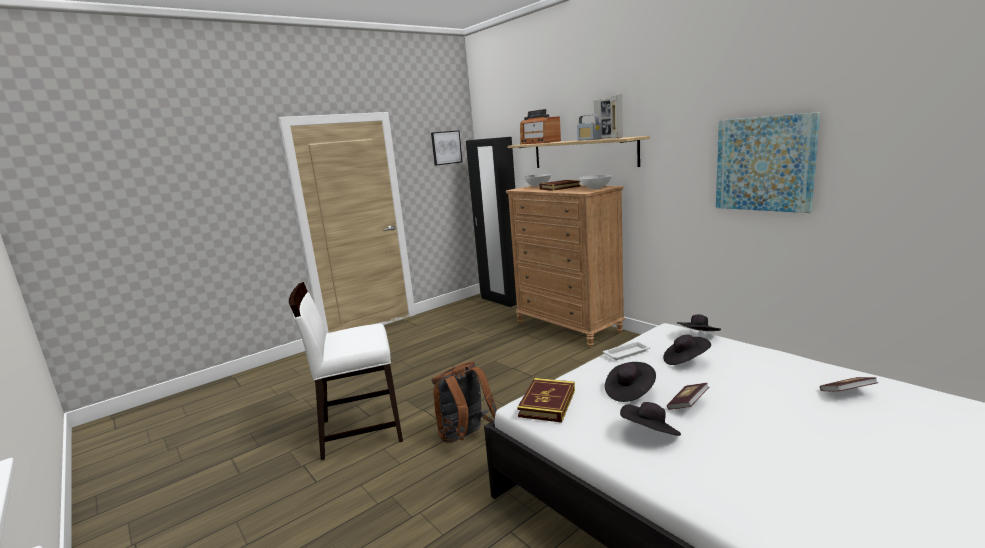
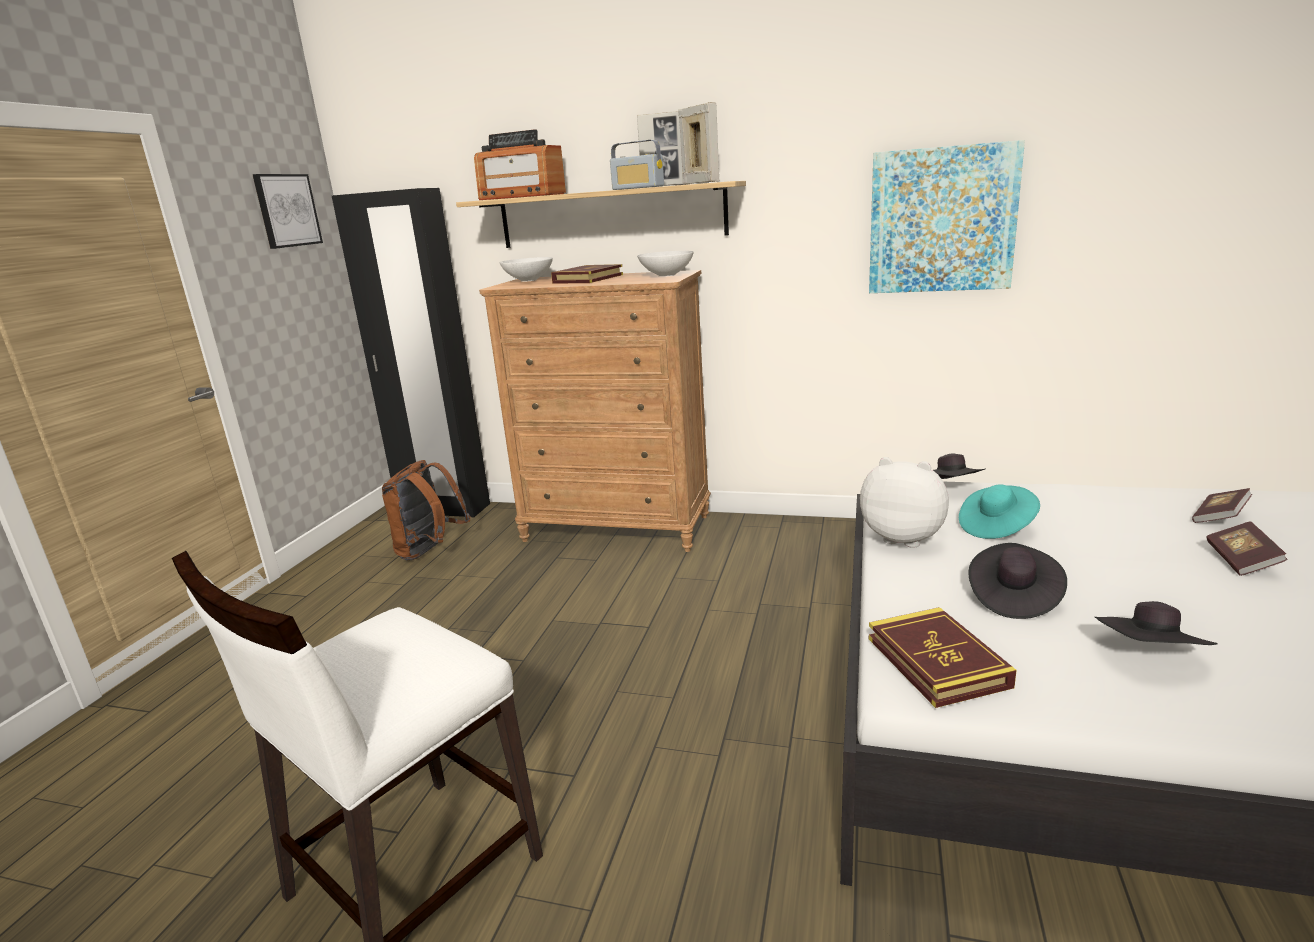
camera: 35 degrees left, 5 degrees up
brown backpack [432,361,497,443] -> brown backpack moved to [382,460,470,560]
white tray [603,341,651,360] -> plush toy [860,457,949,548]
black hat [663,335,711,365] -> turquoise hat [959,484,1040,539]
book [667,383,709,410] -> book moved to [1207,521,1288,576]

